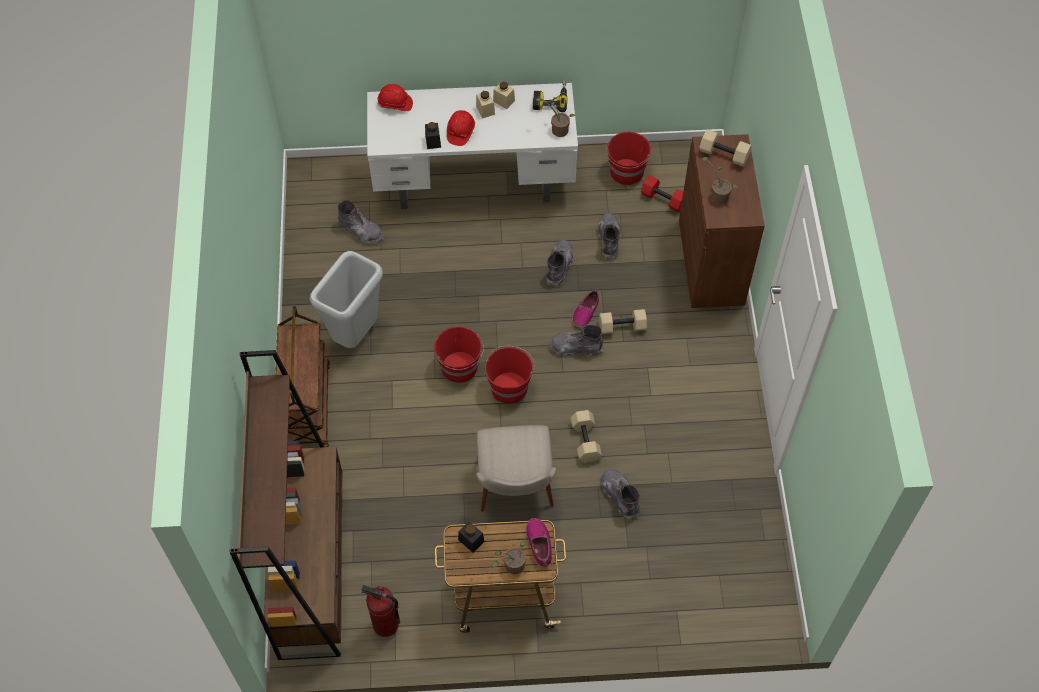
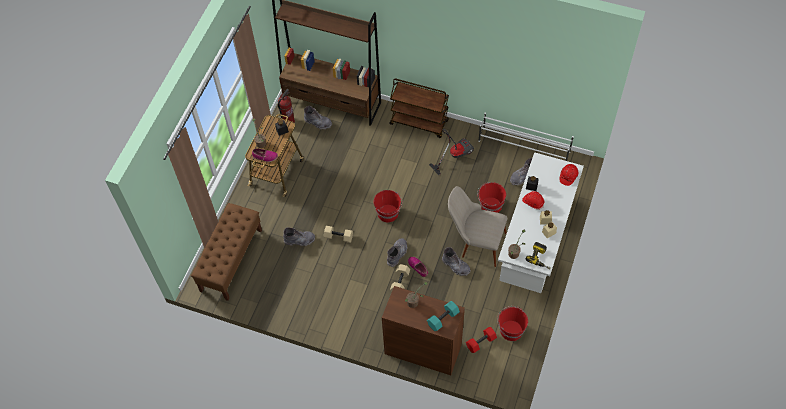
camera: 115 degrees right, 0 degrees up
grey trash can [310,251,383,348] -> vacuum cleaner [429,129,474,175]
red bucket [434,326,484,383] -> red bucket moved to [477,182,506,213]
beige chair [476,425,556,512] -> beige chair moved to [448,186,507,267]
grey boot [598,213,621,260] -> grey boot moved to [304,106,332,130]
beige dumbbell [699,129,752,167] -> turquoise dumbbell [427,301,460,331]
none -> brown bench [191,203,262,301]
none -> white shoe rack [478,112,574,161]

